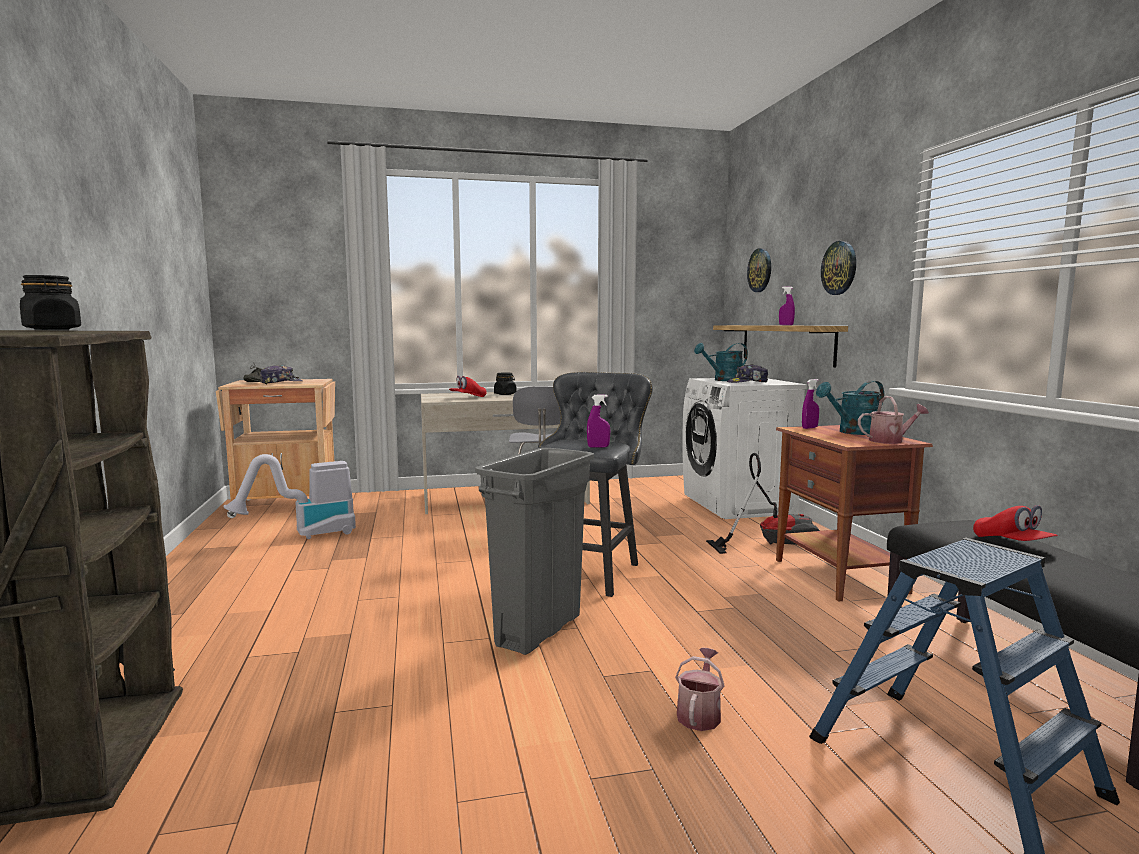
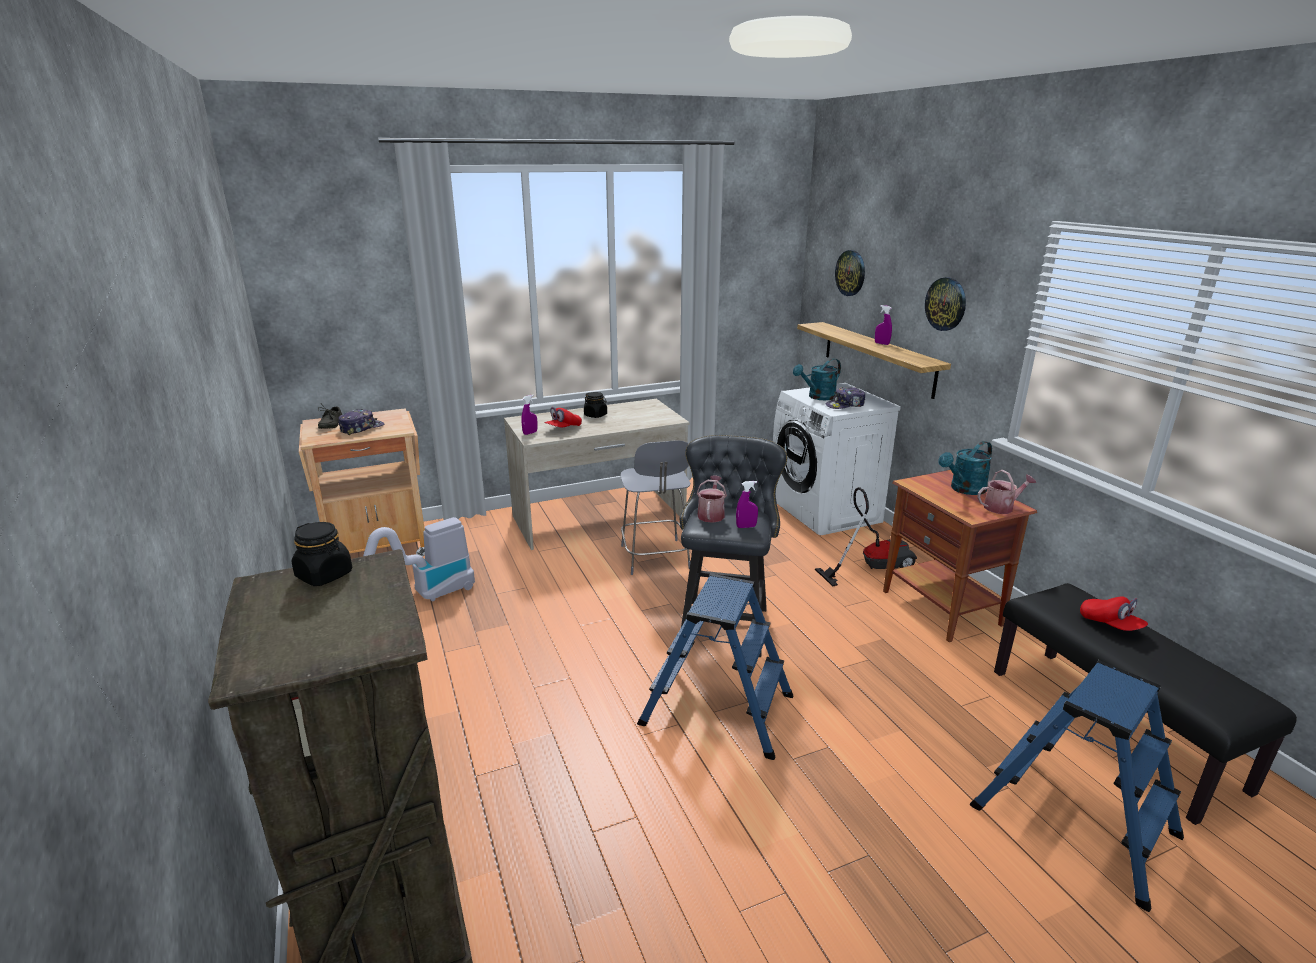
camera: 10 degrees left, 15 degrees up
grey trash can [475,448,594,655] -> blue step ladder [637,573,793,760]
watering can [675,648,725,731] -> watering can moved to [696,475,727,523]
purple spray bottle [802,379,819,429] -> purple spray bottle moved to [521,395,537,435]

